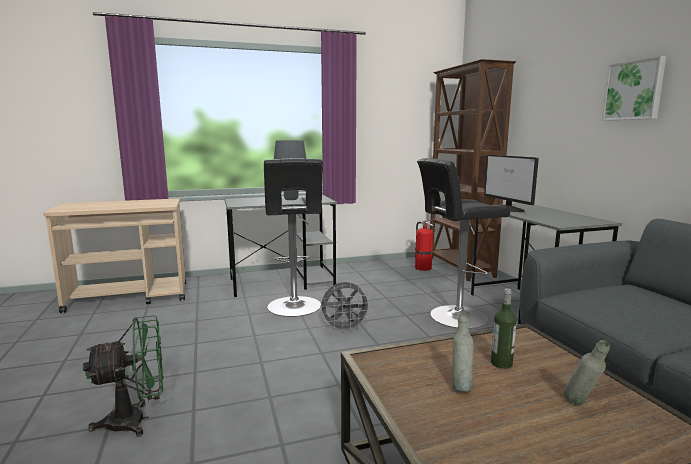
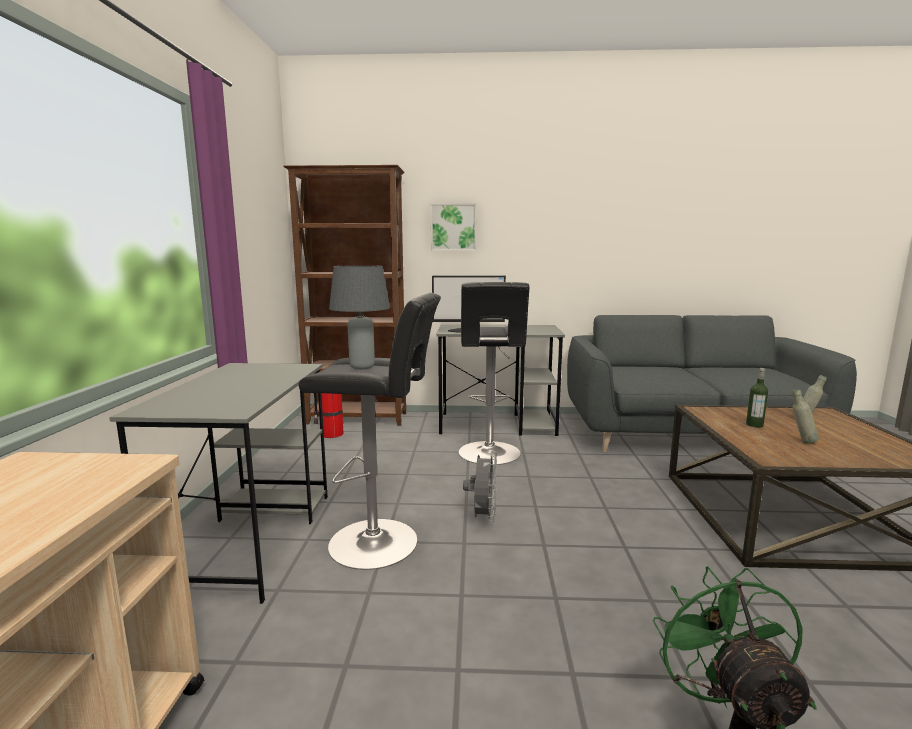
camera: 70 degrees left, 0 degrees up
picture [602,56,666,121] -> picture moved to [431,203,477,251]

